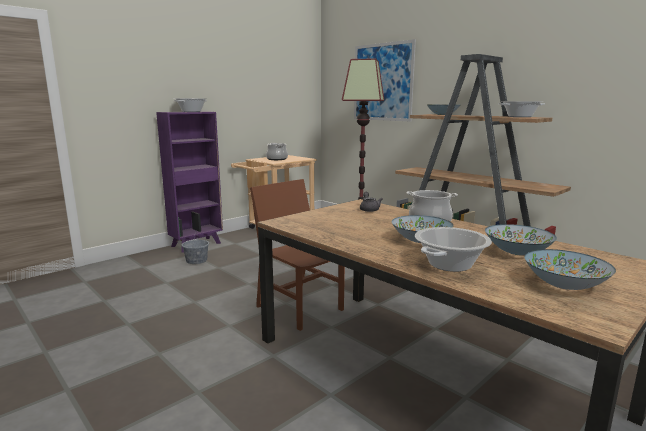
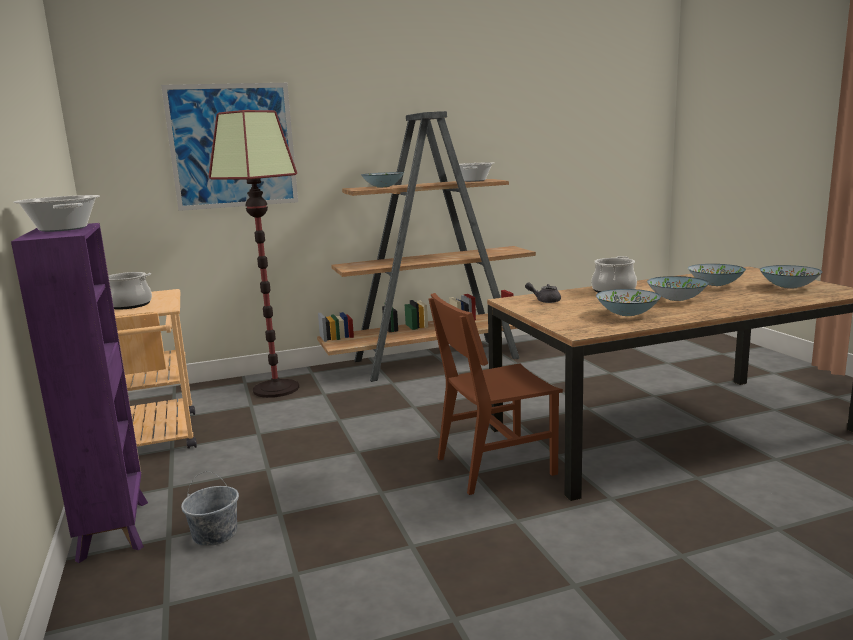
camera: 65 degrees left, 0 degrees up
cooking pot [415,227,492,272] -> none
none -> bowl [596,289,661,316]

